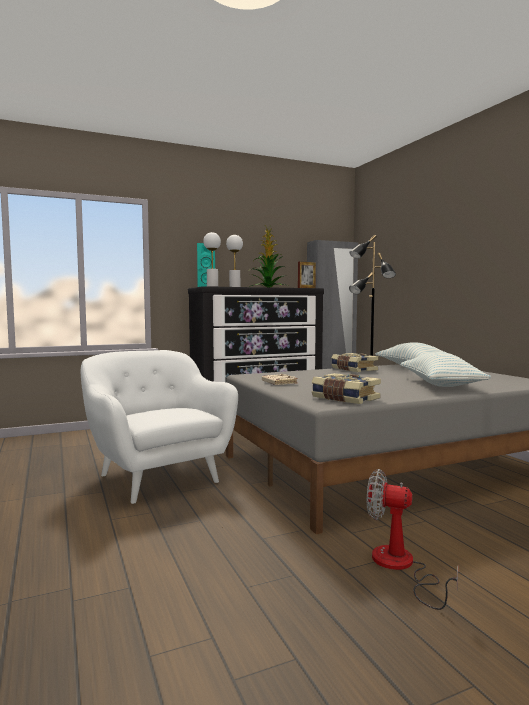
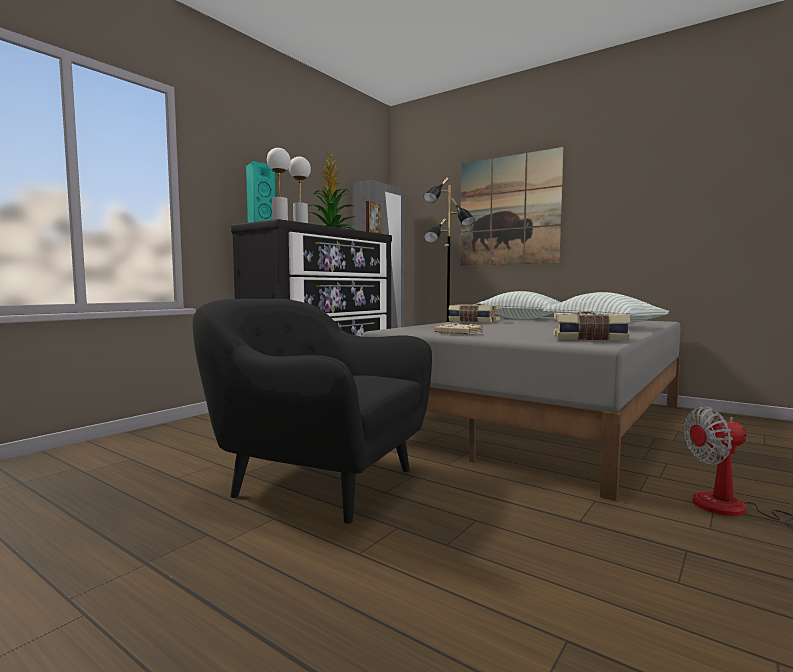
camera: 30 degrees left, 0 degrees up
white armchair [81,350,238,504] -> black armchair [193,299,432,524]
none -> picture [460,147,564,266]

